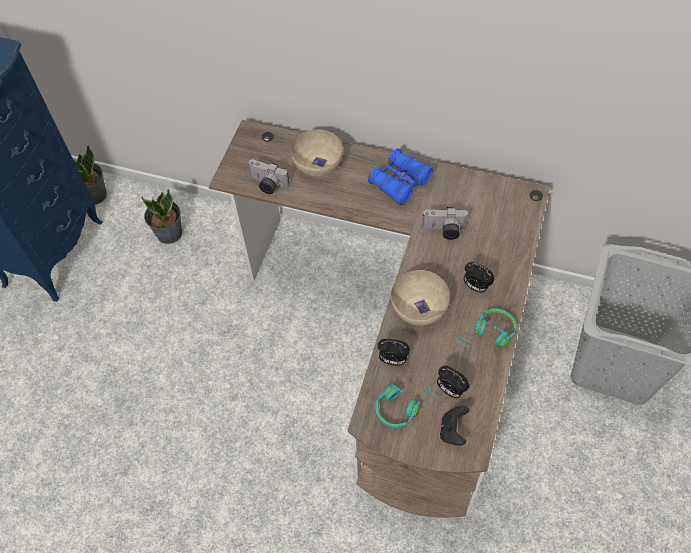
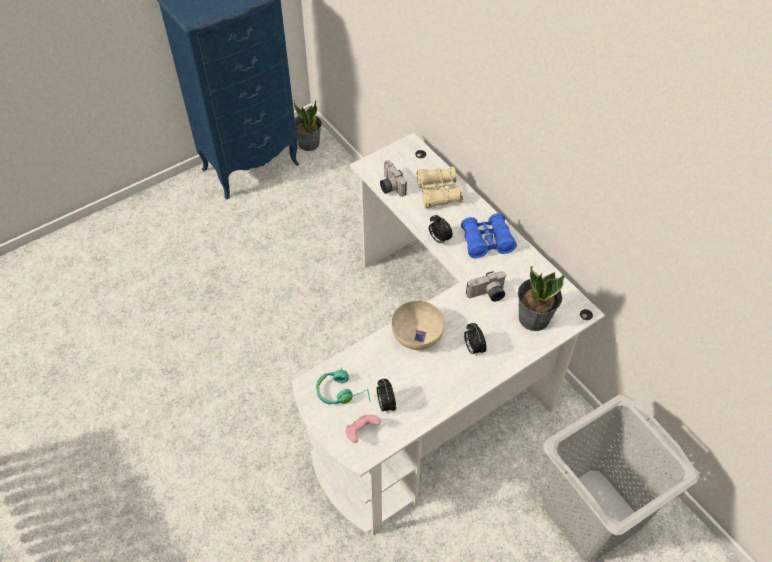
camera: 35 degrees right, 5 degrees down
potted plant [142,189,182,244] -> potted plant moved to [518,266,565,331]
brown desk [209,120,550,518] -> white desk [292,133,605,536]
beige bowl [291,130,343,176] -> beige binoculars [417,166,463,209]
alarm clock [378,339,410,366] -> alarm clock moved to [429,215,453,245]
camera [422,207,468,240] -> camera turned 60 degrees counterclockwise [466,271,507,302]
black game controller [440,406,469,446] -> pink game controller [346,415,381,443]
turquoise headphones [458,308,517,348] -> none

